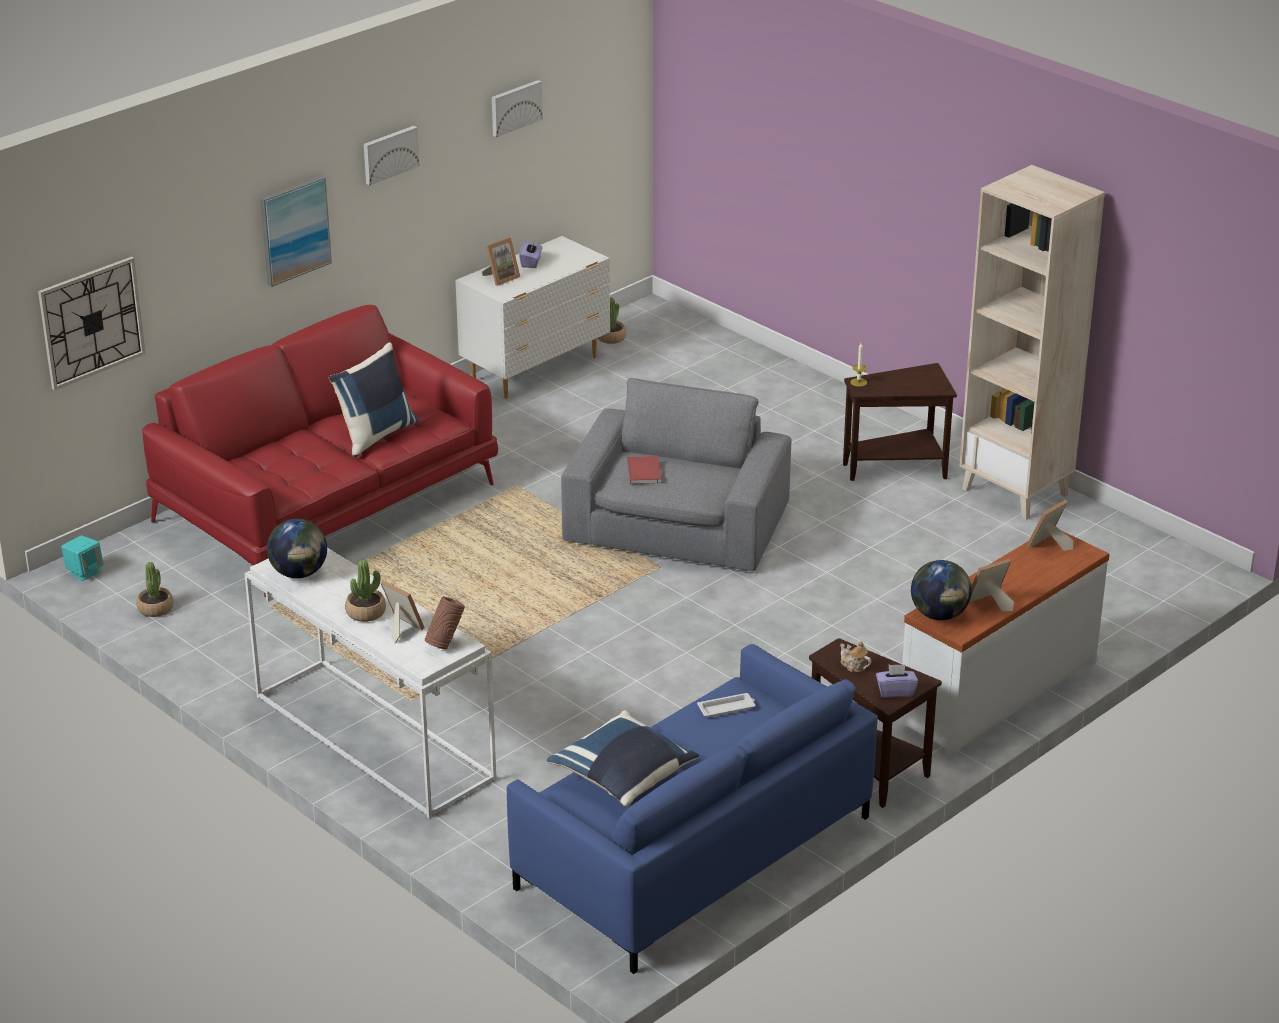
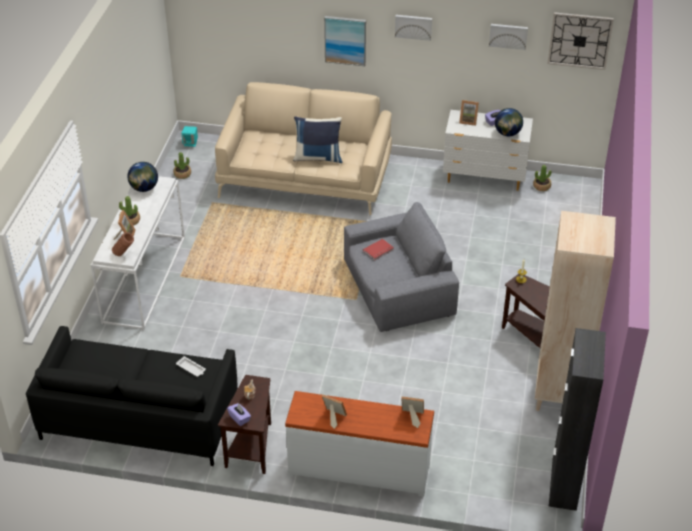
camera: 55 degrees right, 10 degrees up
wall clock [38,257,146,390] -> wall clock moved to [547,12,614,70]
red sofa [142,305,498,597] -> beige sofa [215,82,392,215]
blue sofa [507,644,878,974] -> black sofa [26,326,237,466]
blue pillow [547,710,699,806] -> none
globe [911,560,972,620] -> globe moved to [495,108,523,137]
none -> black cabinet [549,328,606,511]

